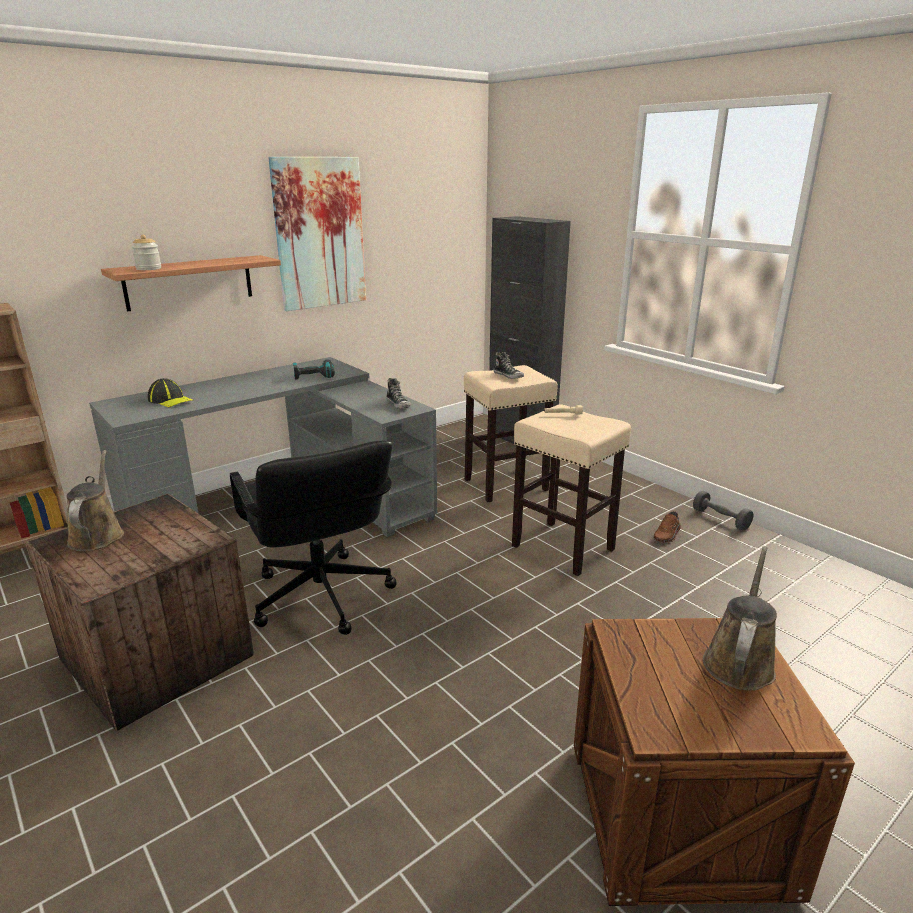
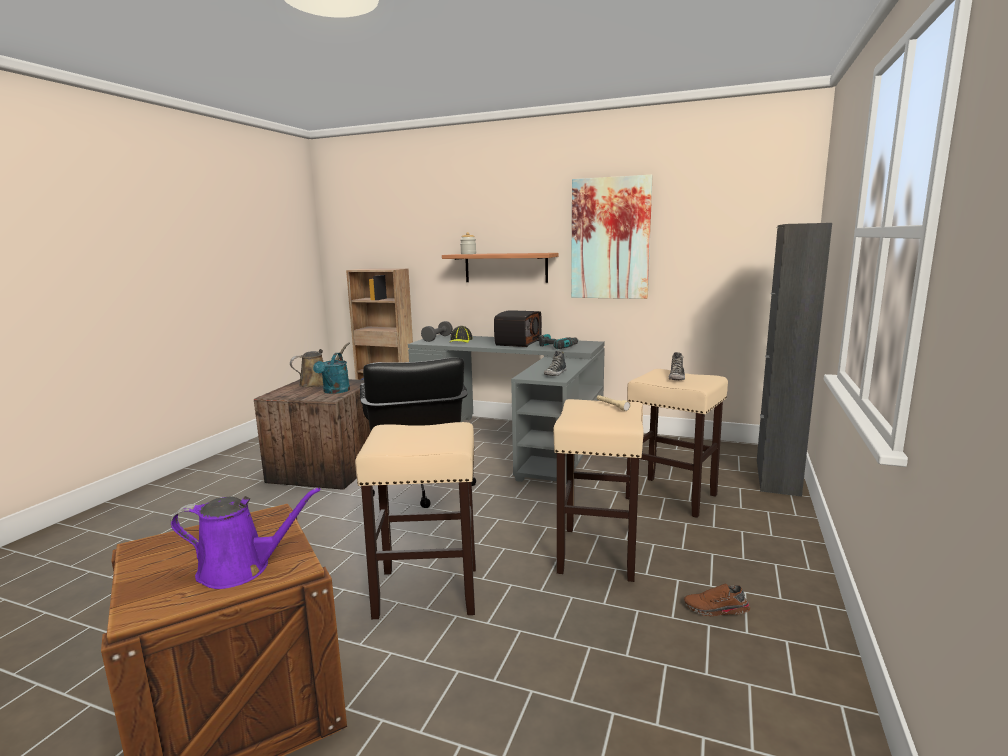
camera: 60 degrees right, 10 degrees down
black office chair [230,440,397,635] -> black office chair turned 45 degrees counterclockwise [360,357,476,508]
grey dumbbell [693,491,754,531] -> grey dumbbell moved to [421,321,453,342]
brown watering can [703,547,777,691] -> purple watering can [170,488,321,589]
none -> turquoise watering can [313,353,350,394]
none -> beige stool [355,422,476,619]
none -> radio [494,310,542,347]

